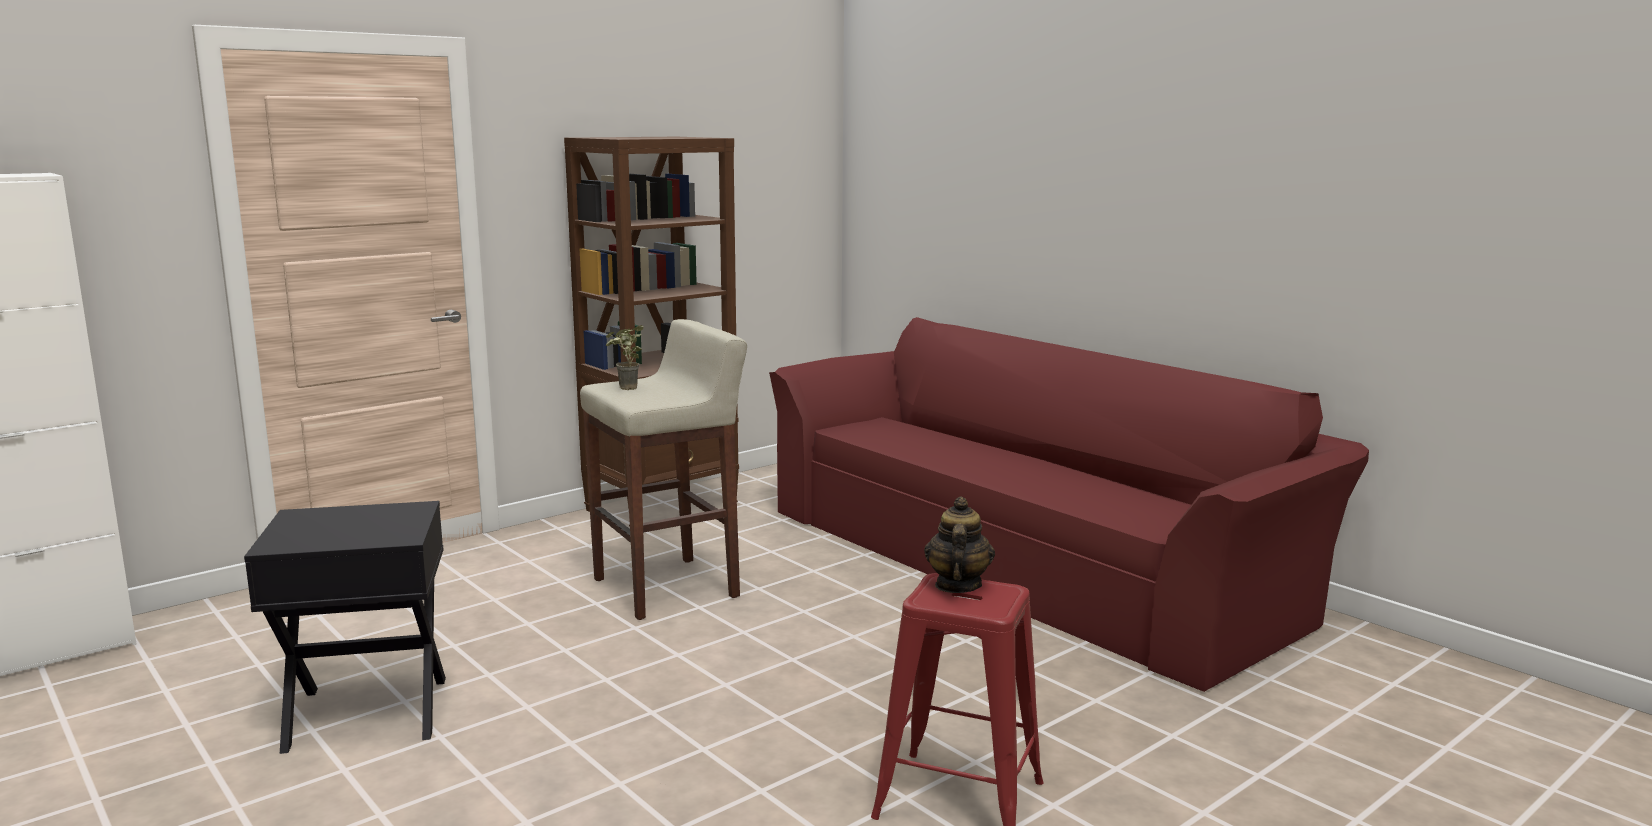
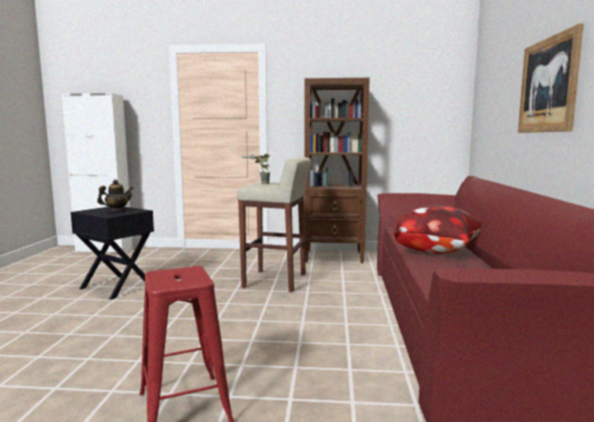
camera: 45 degrees right, 5 degrees down
teapot [924,496,995,593] -> teapot moved to [97,179,134,212]
none -> pillow [394,205,481,254]
none -> picture [518,23,584,133]

